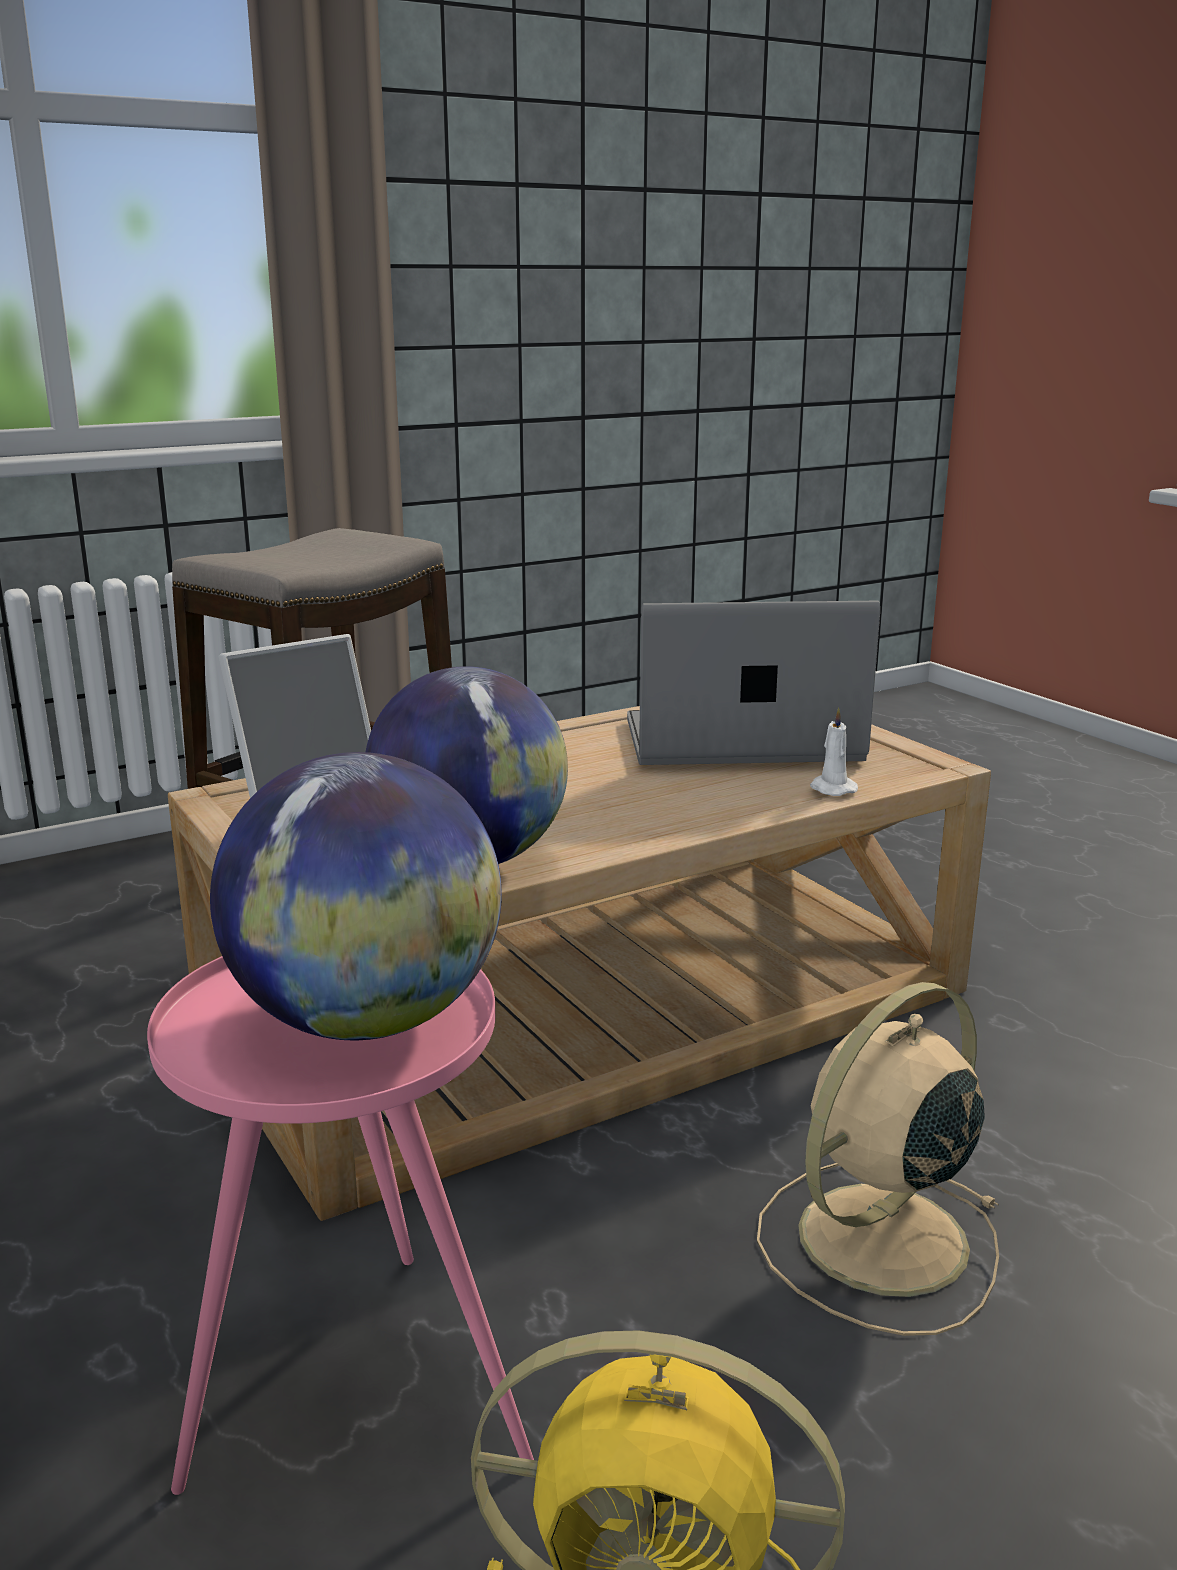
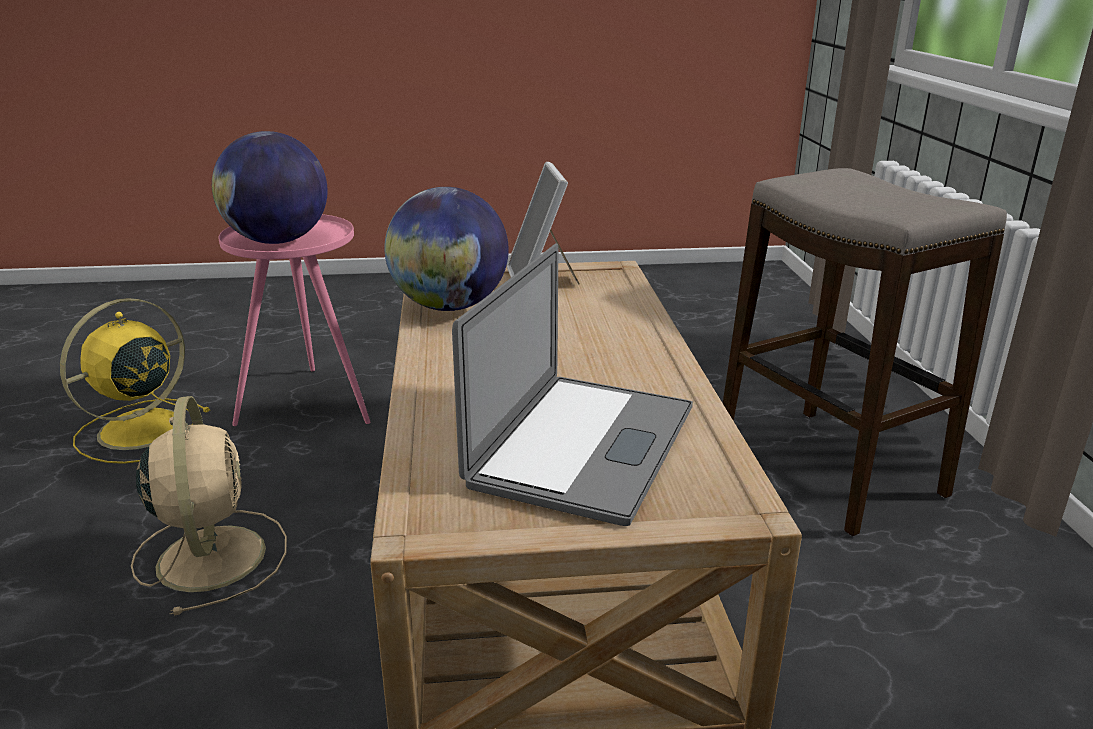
camera: 115 degrees right, 5 degrees up
white candle [810,708,858,796] -> none

